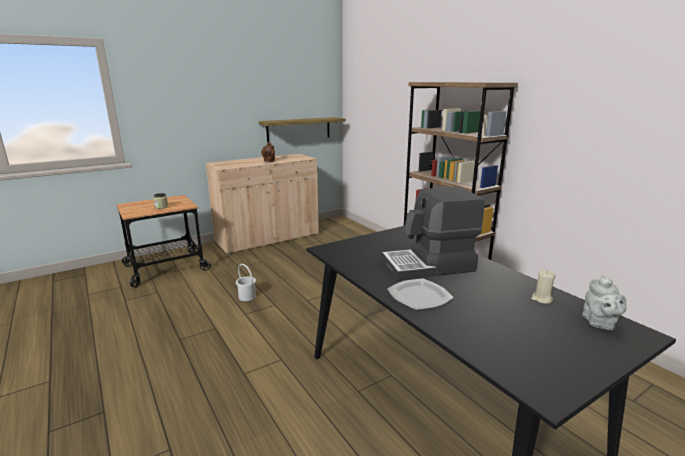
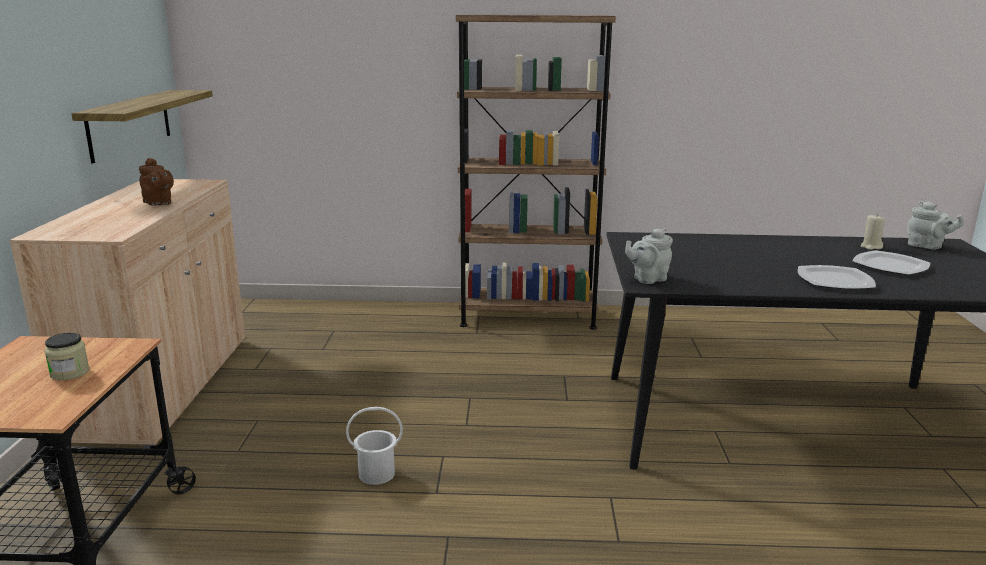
camera: 55 degrees left, 0 degrees up
coffee machine [382,187,485,280] -> none
none -> grey teapot [625,228,673,284]
none -> plate [852,250,930,275]

